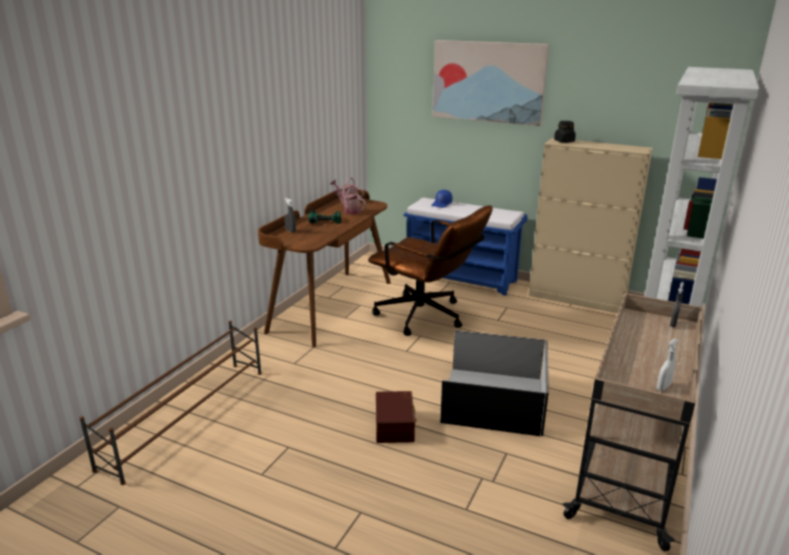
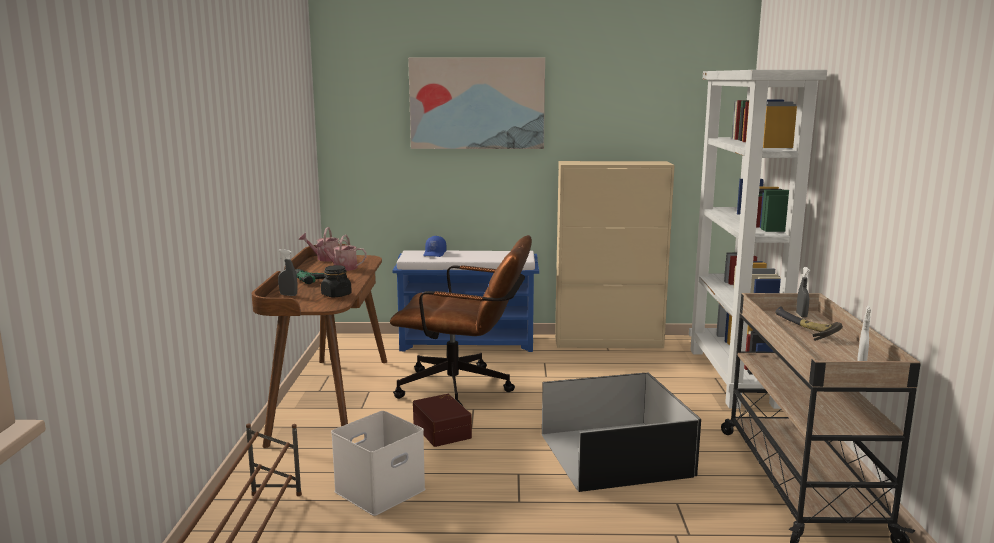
camera: 25 degrees left, 10 degrees down
brown storage box [376,391,417,443] -> brown storage box moved to [413,394,472,447]
black jar [554,121,576,143] -> black jar moved to [321,265,352,297]
none -> white storage box [331,411,426,516]
none -> hammer [776,306,843,341]

